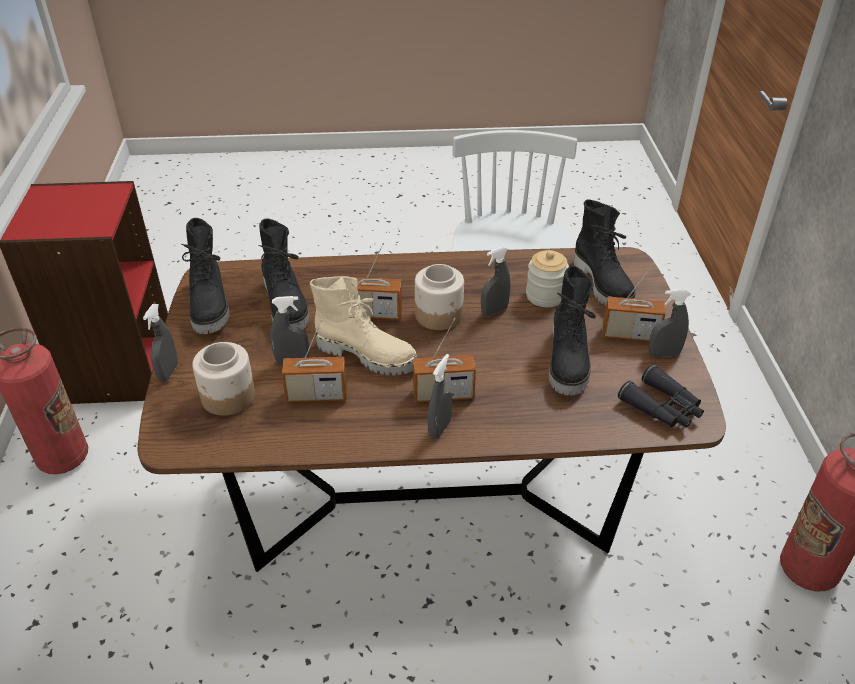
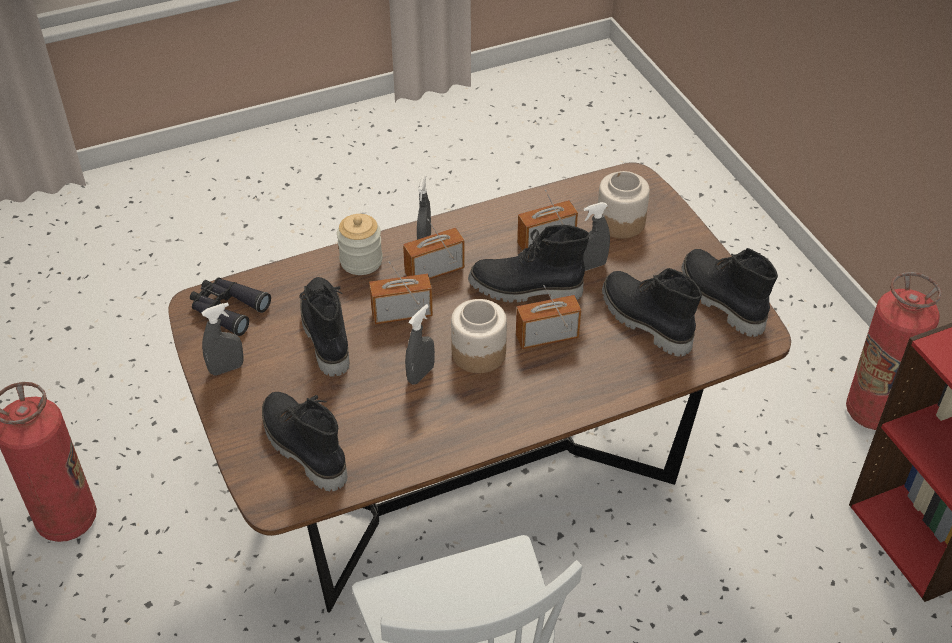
camera: 160 degrees right, 5 degrees up
grey spray bottle [143,304,178,382] -> none
beige boot [310,276,417,375] -> black boot [468,225,589,303]
jar [526,250,569,307] -> jar moved to [337,214,383,275]
radio [603,263,666,342] -> radio moved to [369,261,433,324]

